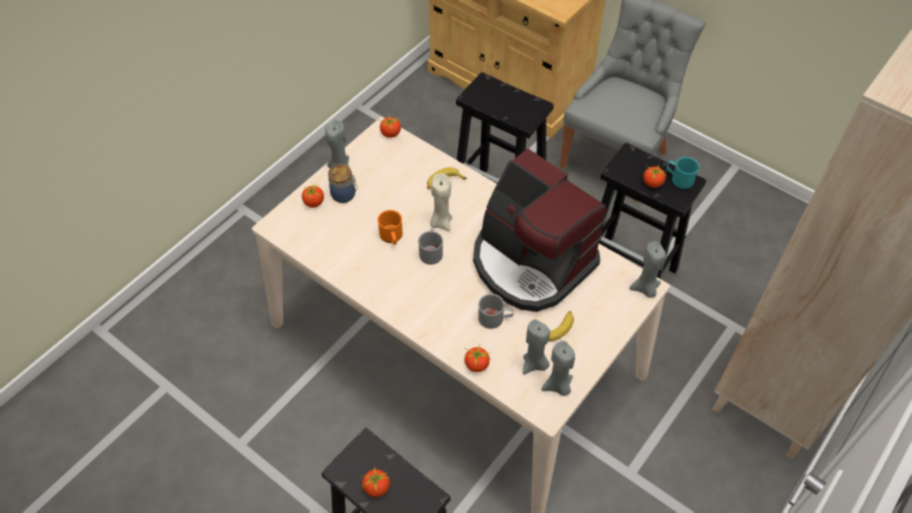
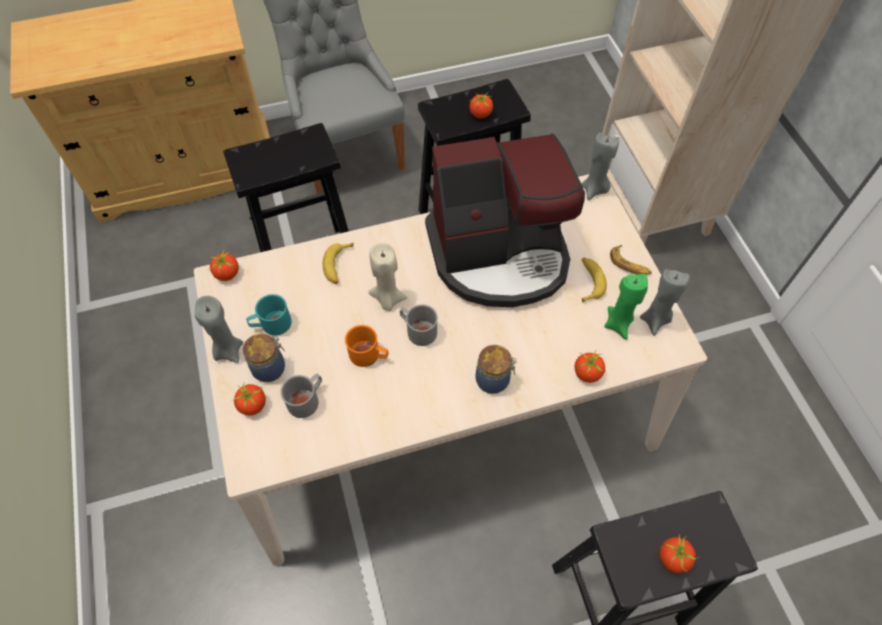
camera: 55 degrees left, 5 degrees up
grey mug [478,294,514,329] -> grey mug moved to [280,374,322,418]
grey candle [523,319,550,374] -> green candle [604,274,648,340]
turquoise mug [667,157,699,189] -> turquoise mug moved to [246,294,292,336]
none -> jar [475,345,516,394]
none -> banana [610,245,652,275]

